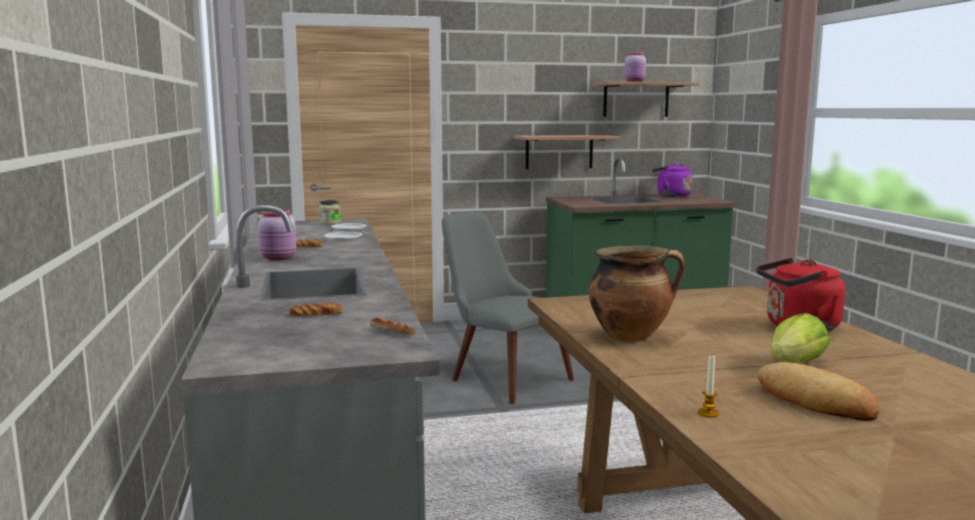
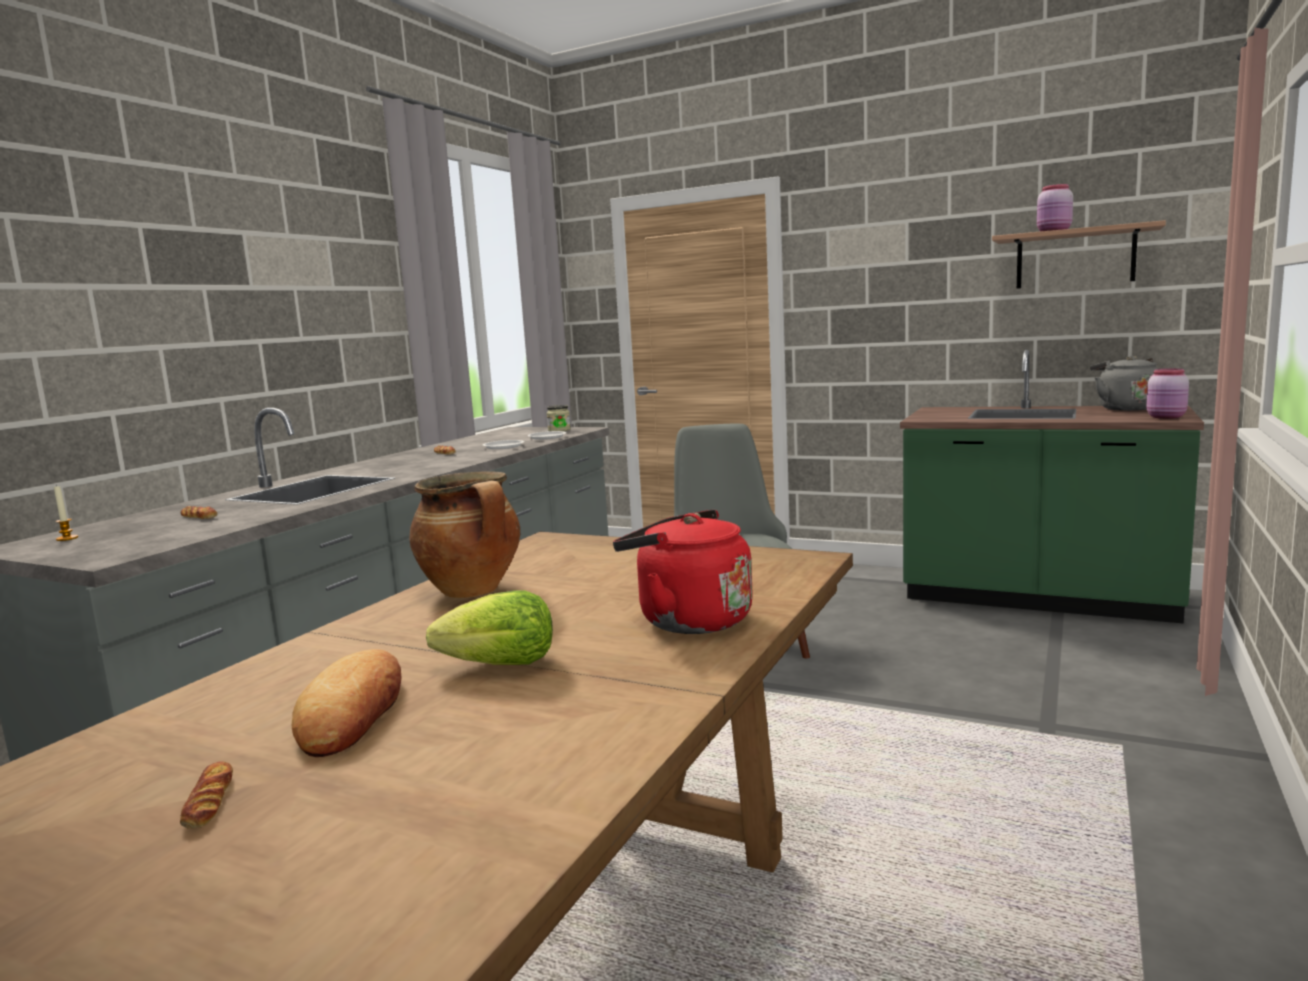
camera: 40 degrees right, 0 degrees up
pink jar [258,209,297,260] -> pink jar moved to [1146,368,1189,419]
bread [370,318,415,335] -> bread moved to [180,761,233,829]
shelf [514,135,620,169] -> none
purple kettle [652,163,693,197] -> grey kettle [1090,356,1158,411]
candle [698,356,720,418] -> candle moved to [54,486,78,541]

